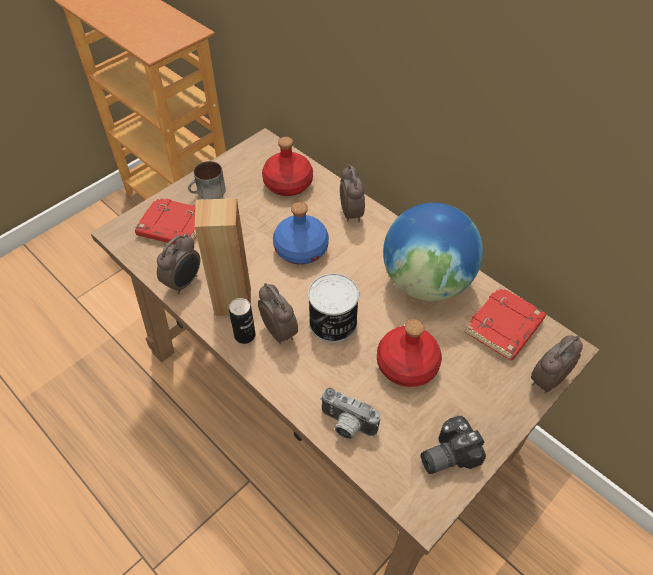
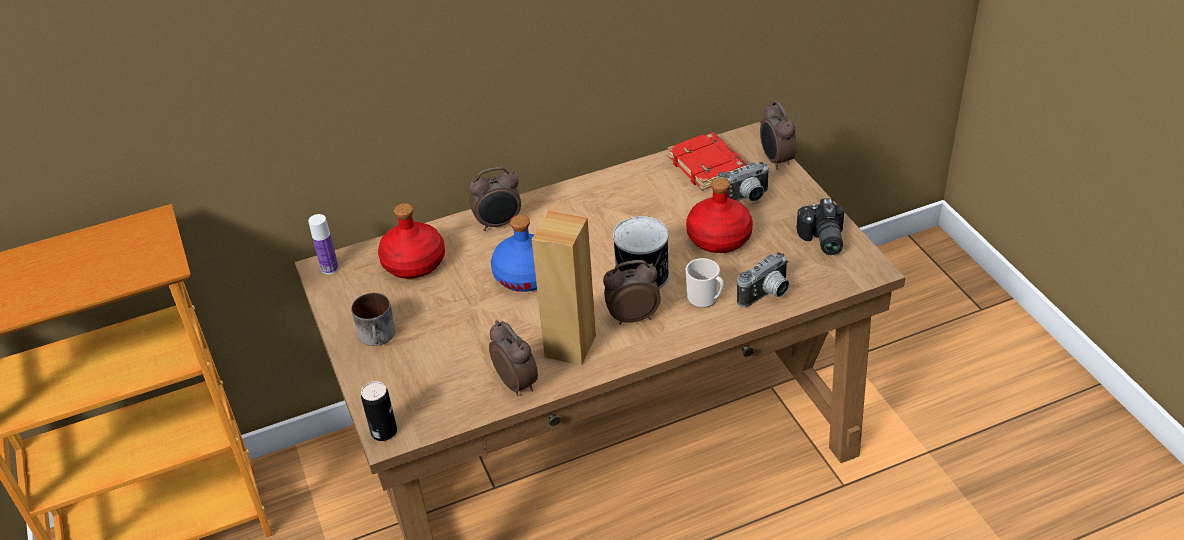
camera: 65 degrees left, 10 degrees down
red book [135,197,197,244] -> none
can [229,298,256,344] -> can moved to [361,381,397,441]
alarm clock [340,164,365,222] -> alarm clock turned 150 degrees clockwise [469,167,521,231]
globe [383,203,483,301] -> none
none -> bottle [308,214,339,274]
none -> mug [686,258,724,308]
none -> camera [716,162,770,202]

